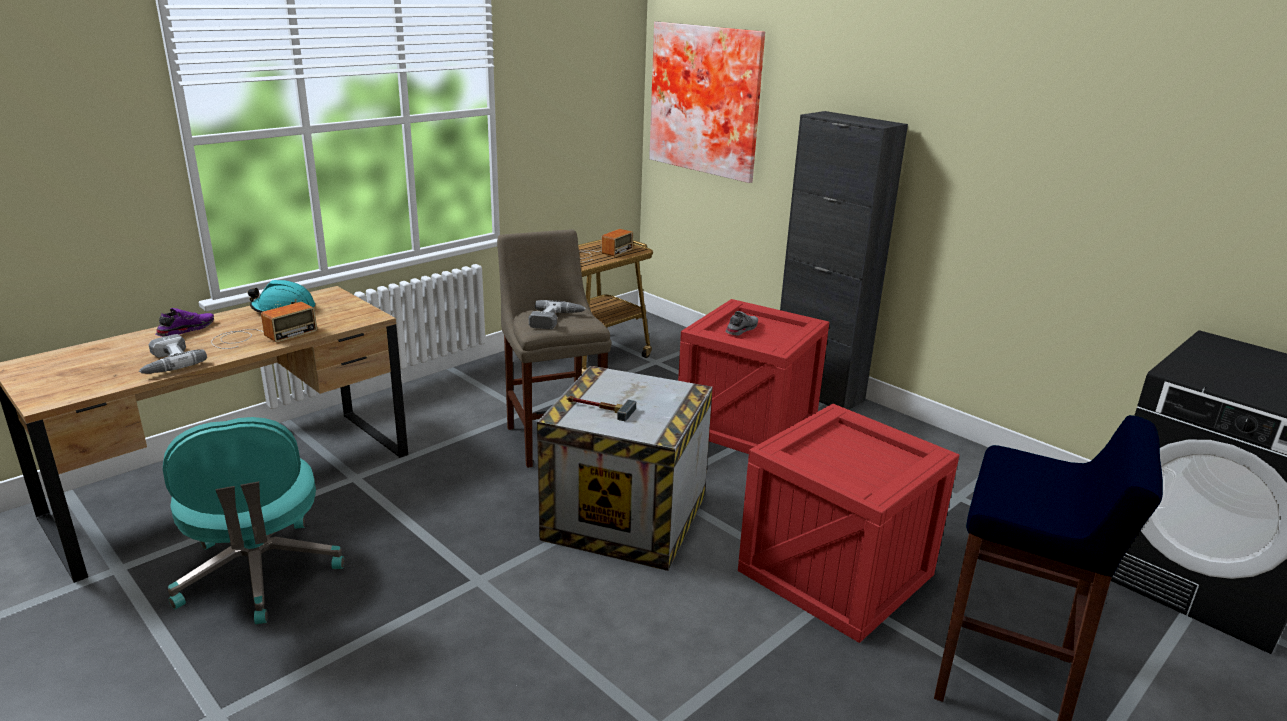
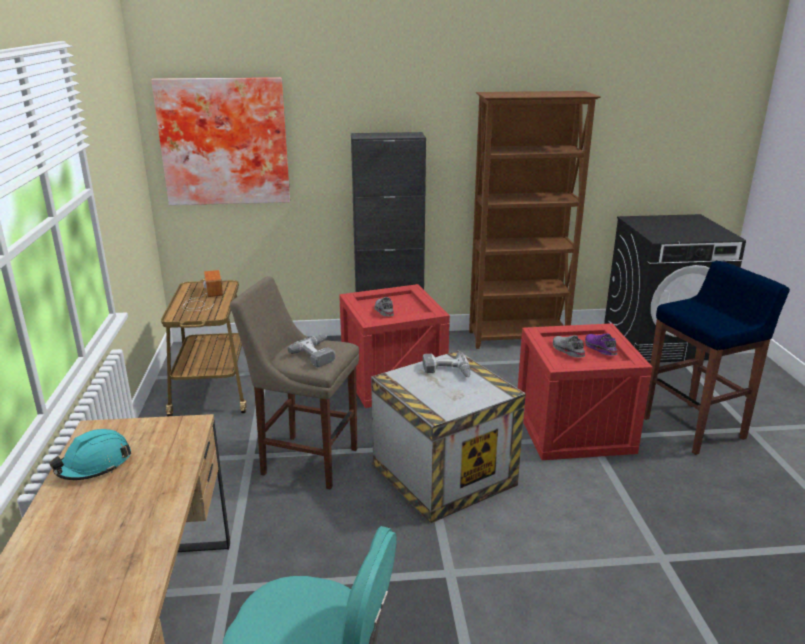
camera: 50 degrees left, 0 degrees up
power drill [139,334,207,374] -> power drill moved to [423,352,471,377]
purple shoe [155,308,214,337] -> purple shoe moved to [585,334,617,356]
radio [211,302,317,349] -> none
hammer [567,396,636,421] -> none
none -> brown bookcase [469,91,601,349]
none -> grey shoe [553,335,585,358]

